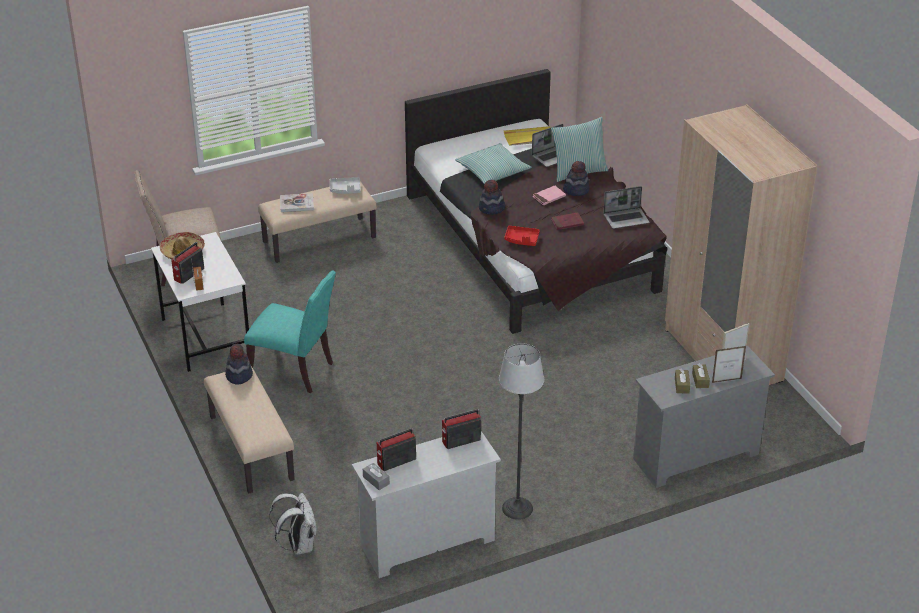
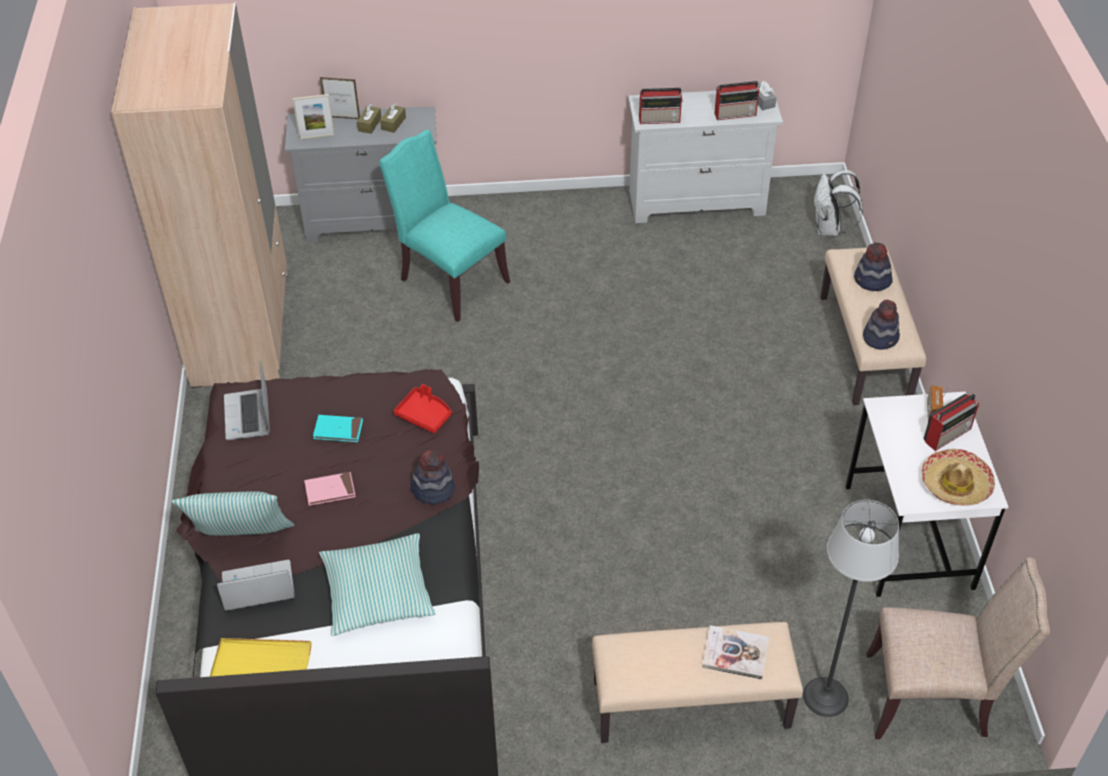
camera: 160 degrees left, 10 degrees up
turquoise chair [244,271,336,393] -> turquoise chair moved to [380,130,510,322]
grey tray [330,177,360,194] -> none
floor lamp [499,343,544,520] -> floor lamp moved to [803,500,899,717]
red book [551,212,584,230] -> turquoise book [313,415,363,442]
hat [563,161,590,196] -> hat moved to [854,243,893,291]
laptop [603,186,650,229] -> laptop turned 105 degrees counterclockwise [224,362,270,440]

